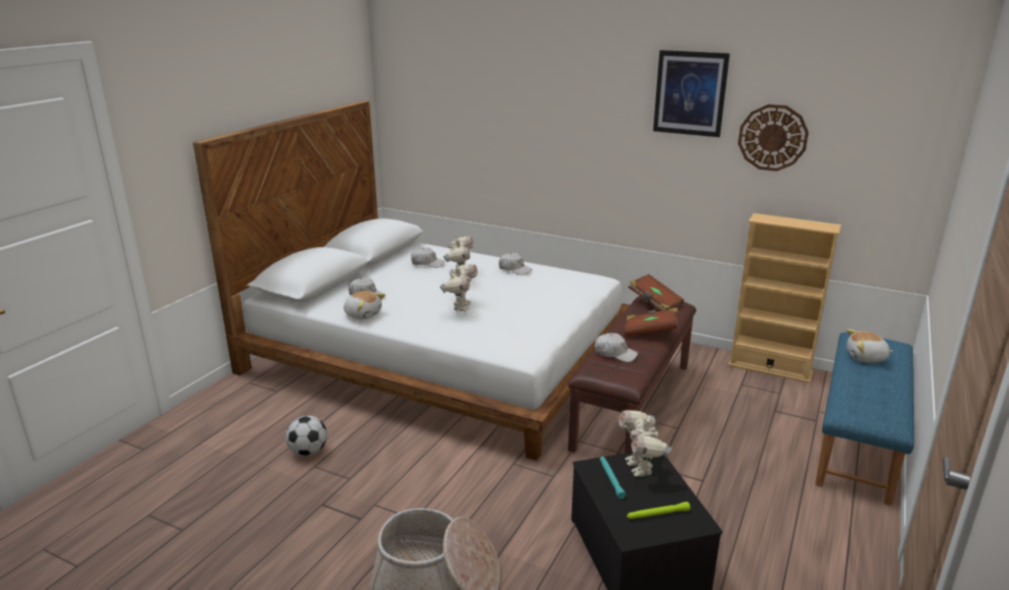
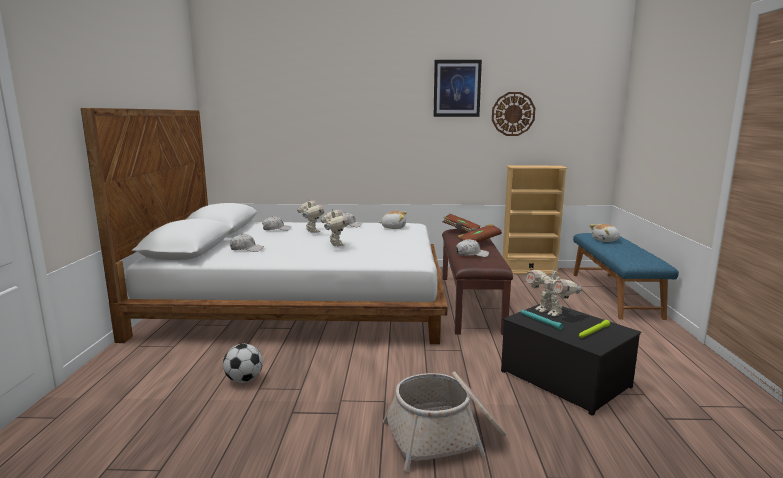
camera: 25 degrees left, 10 degrees down
plush toy [344,291,385,319] -> plush toy moved to [379,211,407,229]

